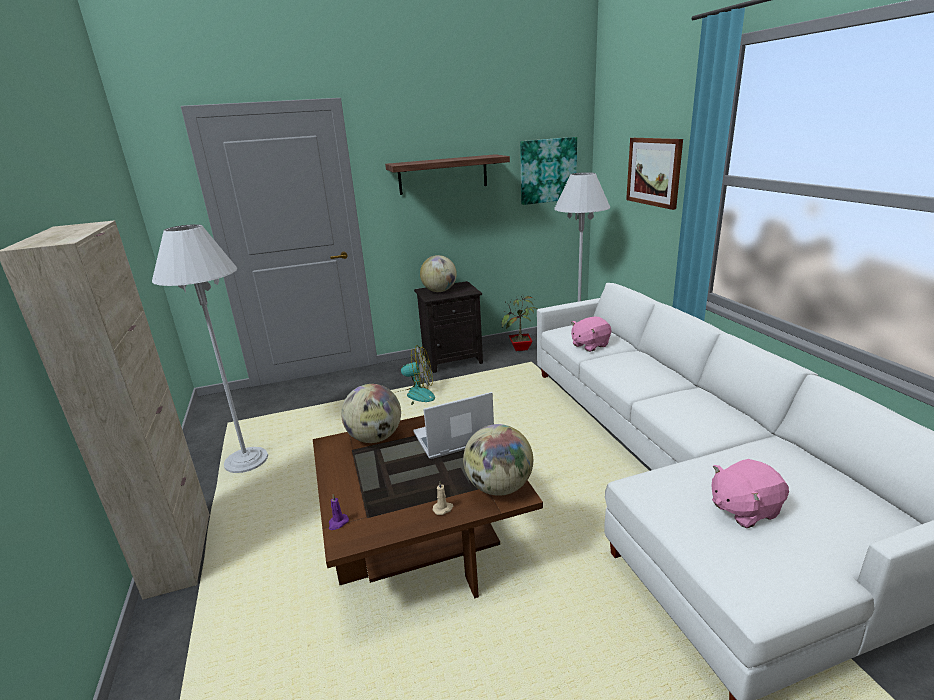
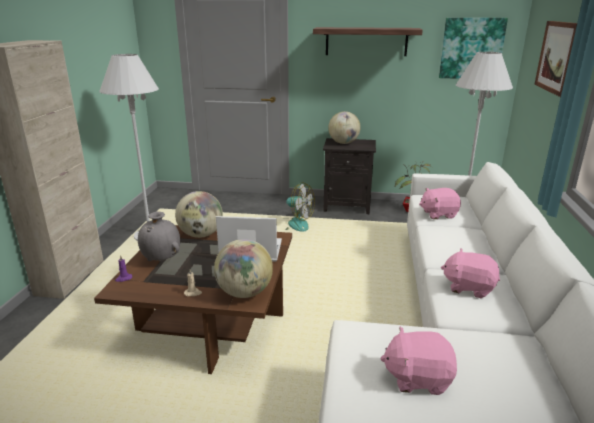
camera: 25 degrees right, 0 degrees up
none -> grey vase [138,212,180,261]
none -> pink plush toy [441,249,500,298]

